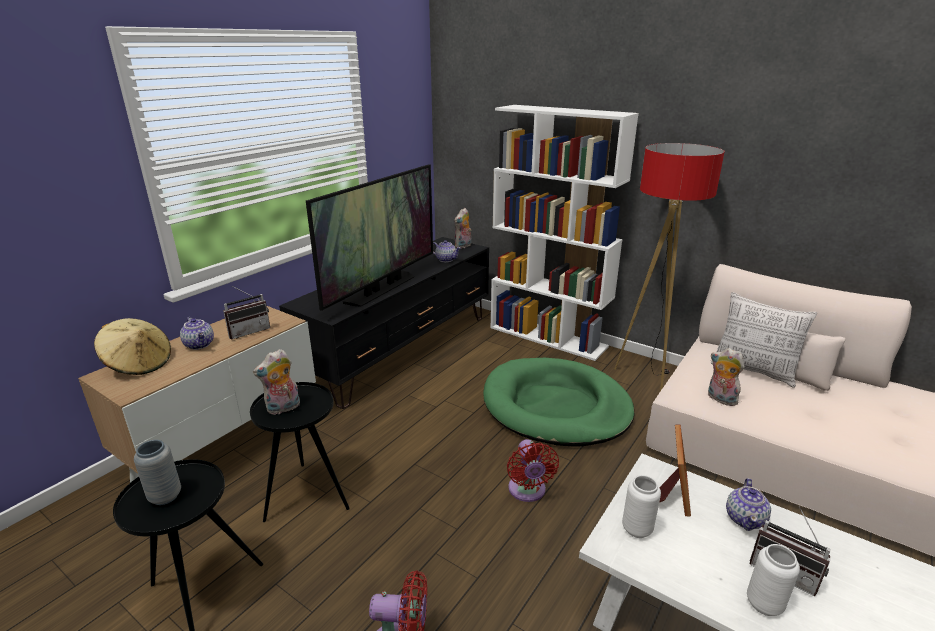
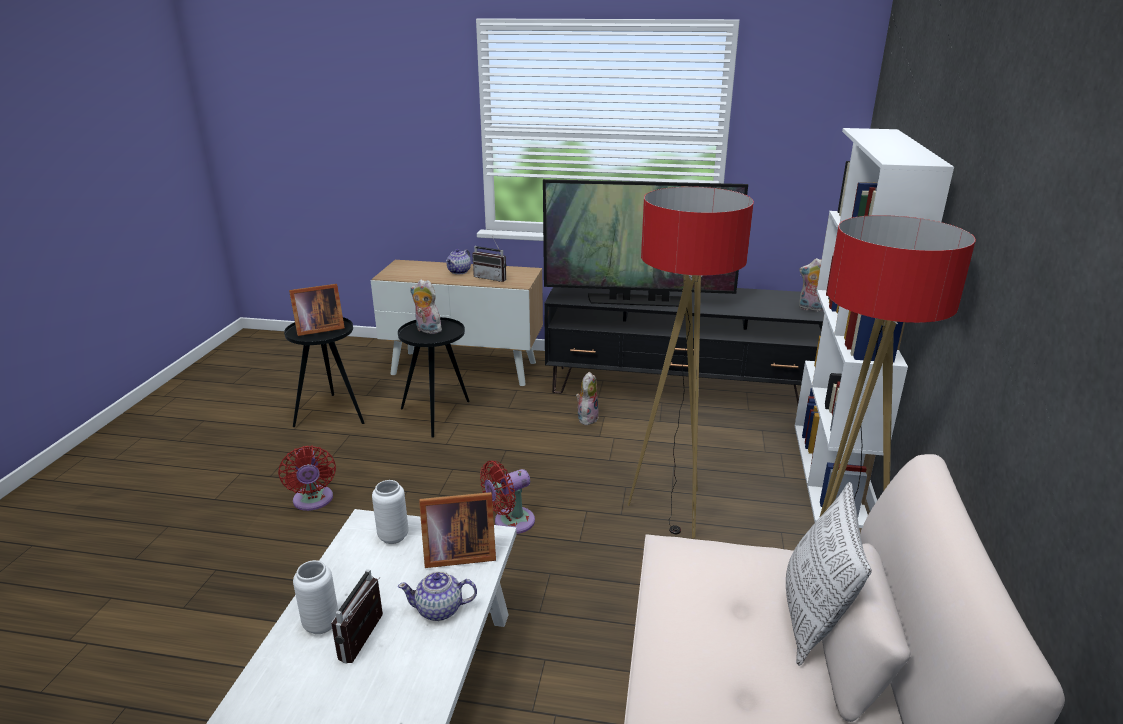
camera: 65 degrees right, 0 degrees up
beige hat [94,318,171,375] -> none
grey vase [134,440,181,505] -> picture frame [289,284,345,336]
teapot [433,240,461,262] -> none
green dog bed [483,358,634,447] -> floor lamp [628,187,754,538]
plush toy [708,348,744,406] -> plush toy moved to [576,372,599,425]

